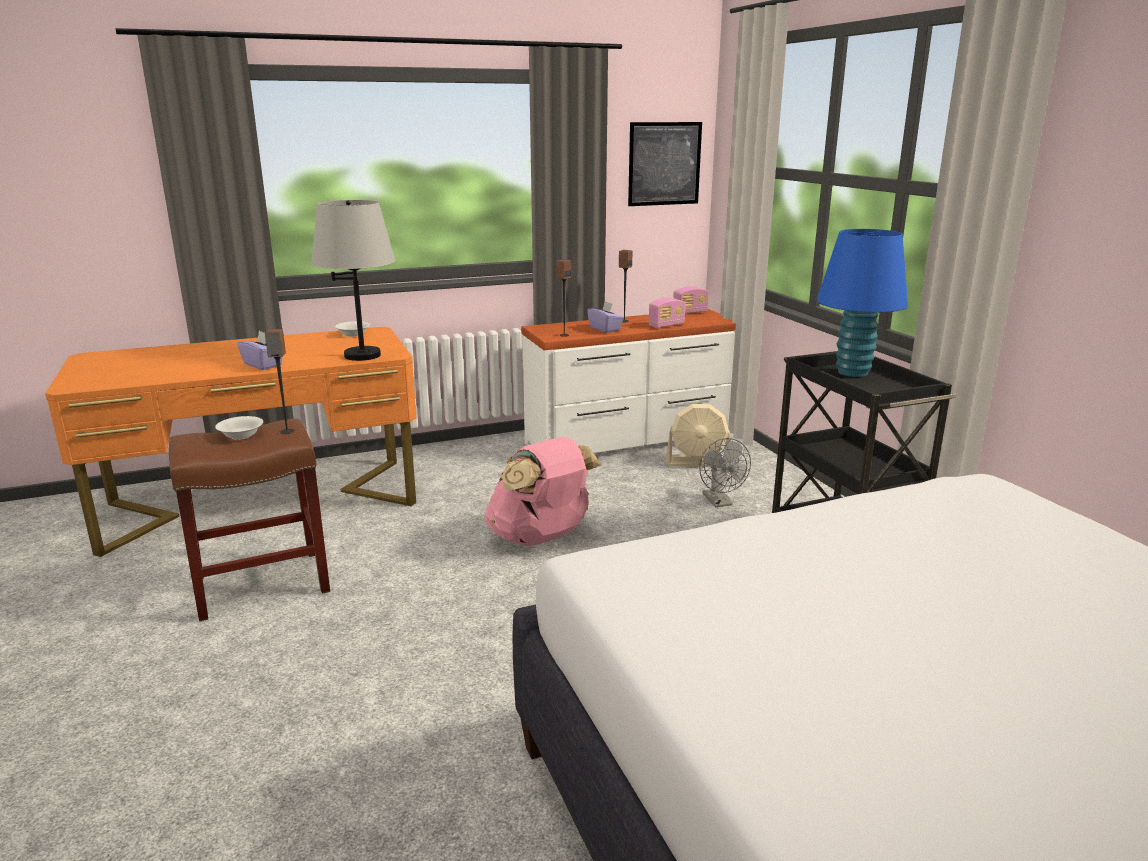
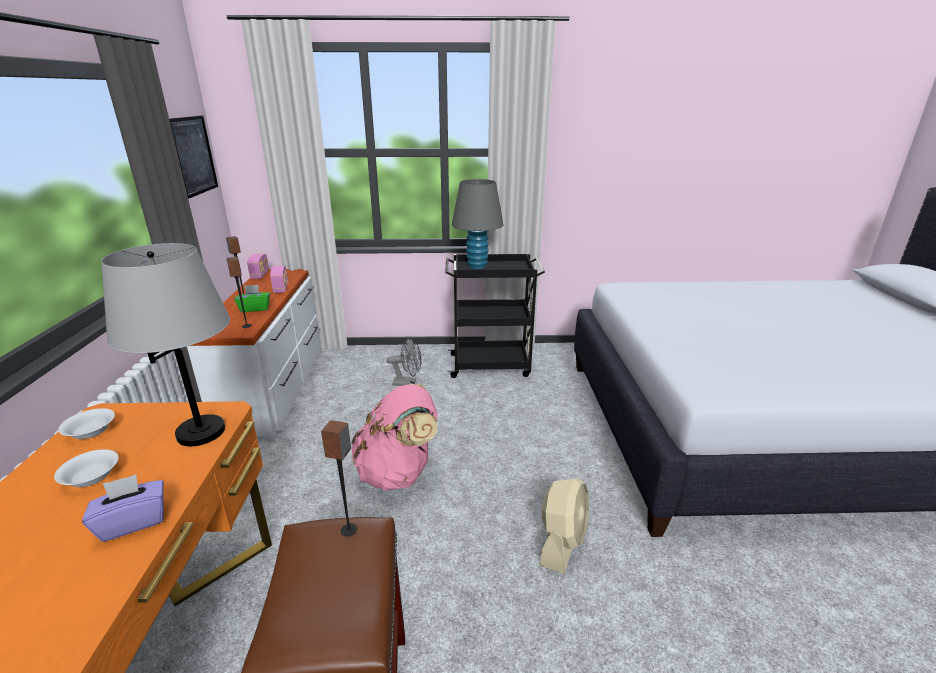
camera: 70 degrees left, 5 degrees up
white bowl [215,416,263,439] -> white bowl moved to [54,449,118,487]
purple tissue box [587,301,624,333] -> green tissue box [234,284,270,312]
beige fan [666,404,730,467] -> beige fan moved to [540,479,589,574]
blue table lamp [817,229,908,377] -> grey table lamp [452,179,504,269]

